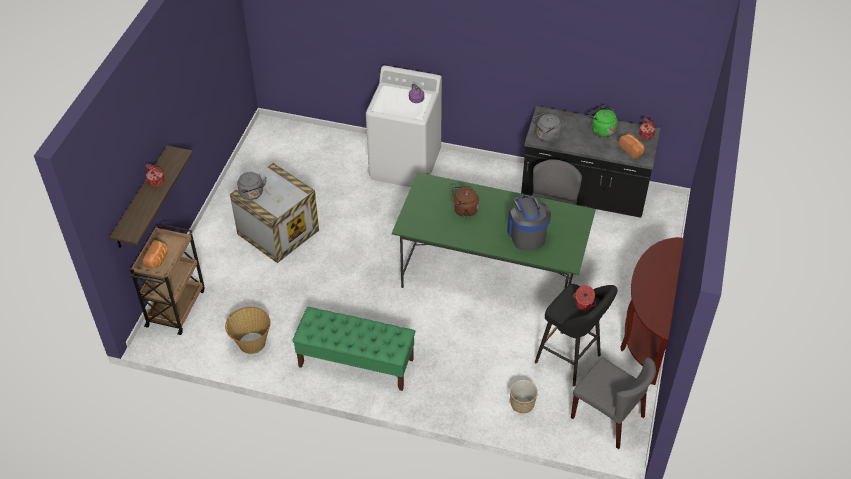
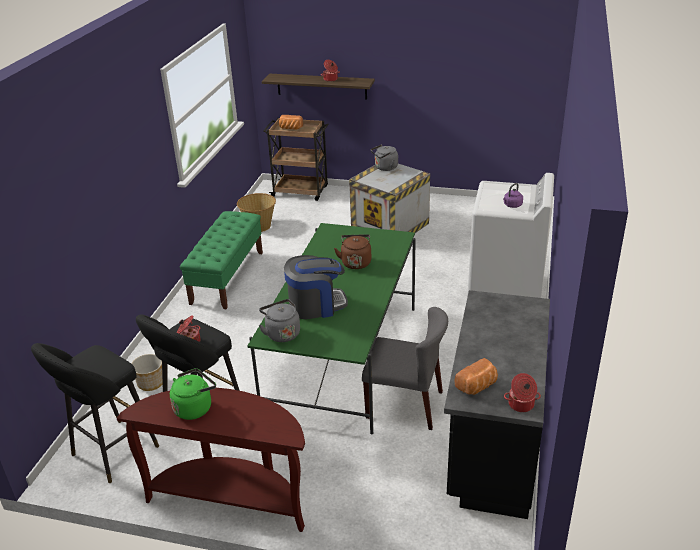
camera: 90 degrees right, 15 degrees down
grey kettle [533,113,561,142] -> grey kettle moved to [259,299,300,342]
grey chair [571,357,656,449] -> black stool [31,343,159,483]
green kettle [589,105,617,137] -> green kettle moved to [170,368,216,420]

